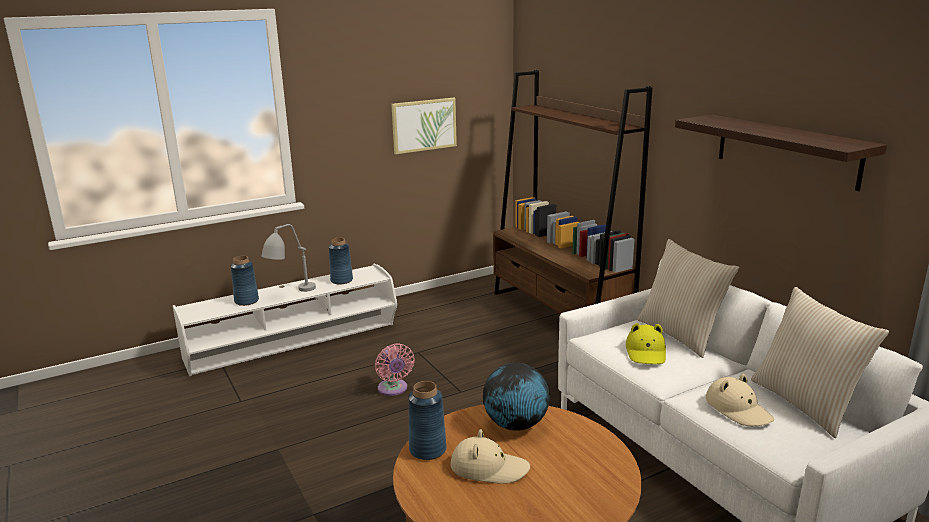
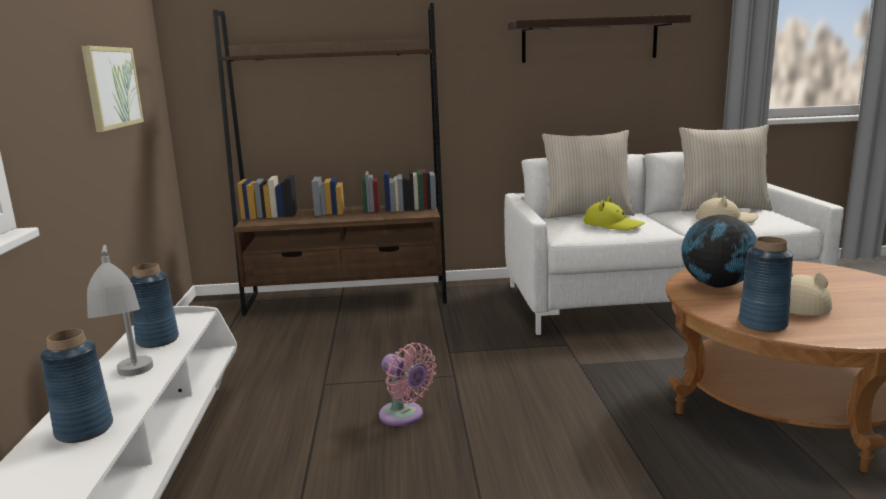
camera: 65 degrees left, 5 degrees down
pink fan [375,343,415,396] -> pink fan turned 45 degrees clockwise [379,343,437,426]

